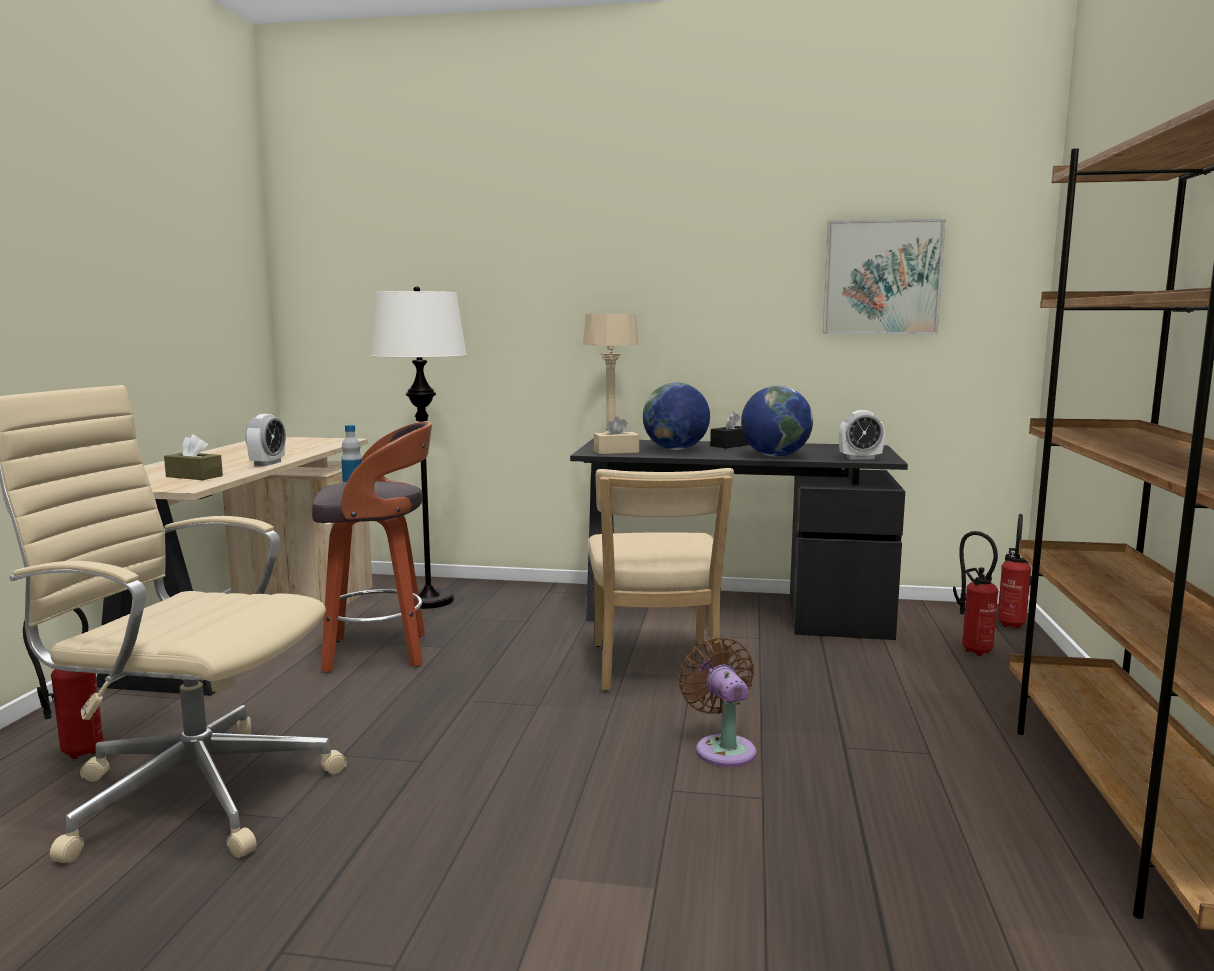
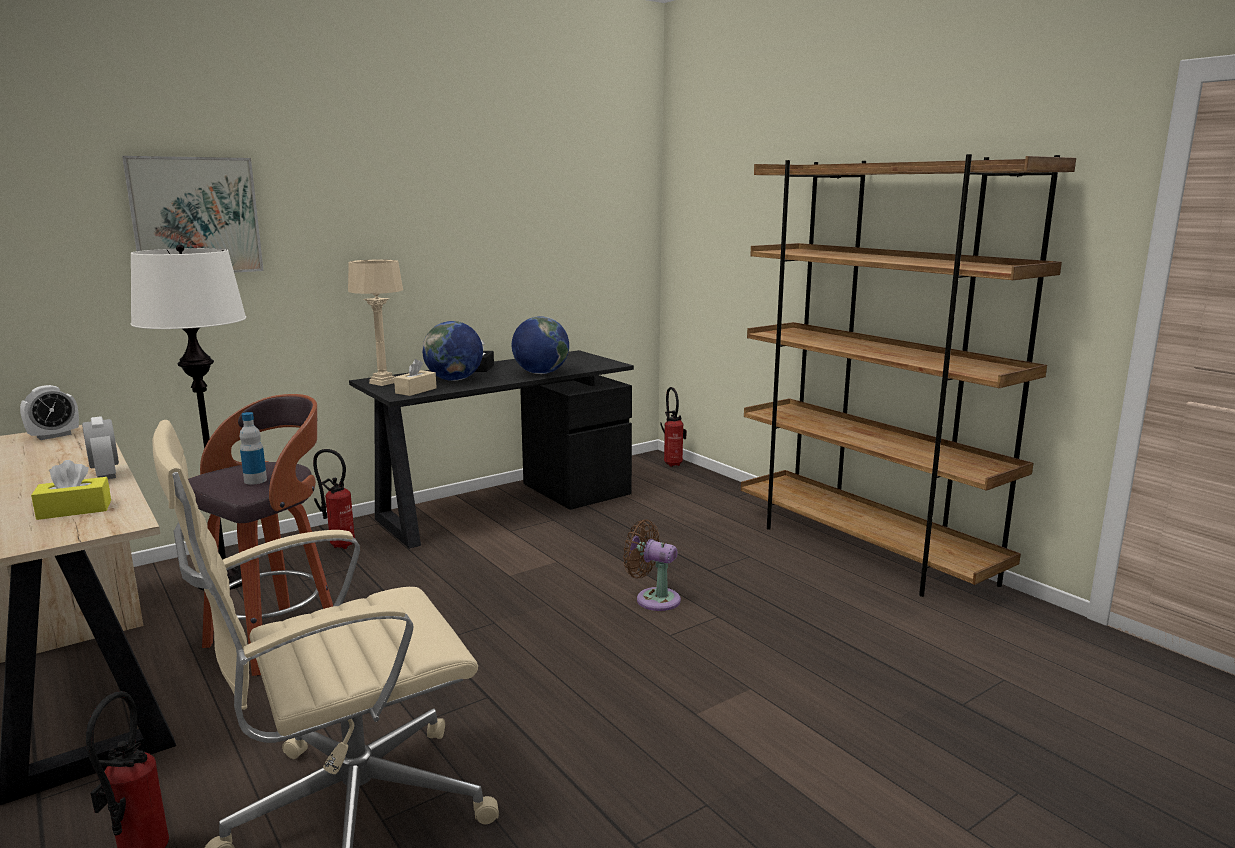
camera: 45 degrees left, 5 degrees up
brown tissue box [164,434,223,480] -> yellow tissue box [31,460,111,520]
beige chair [588,468,734,691] -> none
picture [823,219,946,334] -> picture moved to [122,156,264,273]
alarm clock [839,410,885,459] -> alarm clock moved to [20,385,79,440]
fire extinguisher [953,531,998,656] -> fire extinguisher moved to [313,449,355,549]

